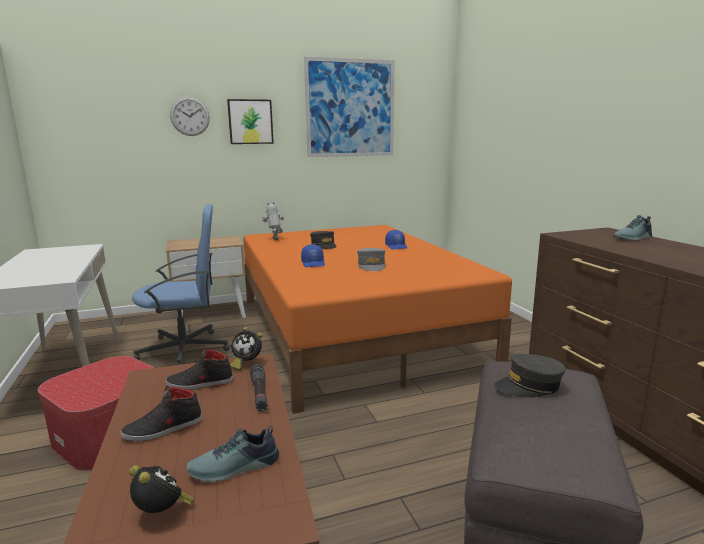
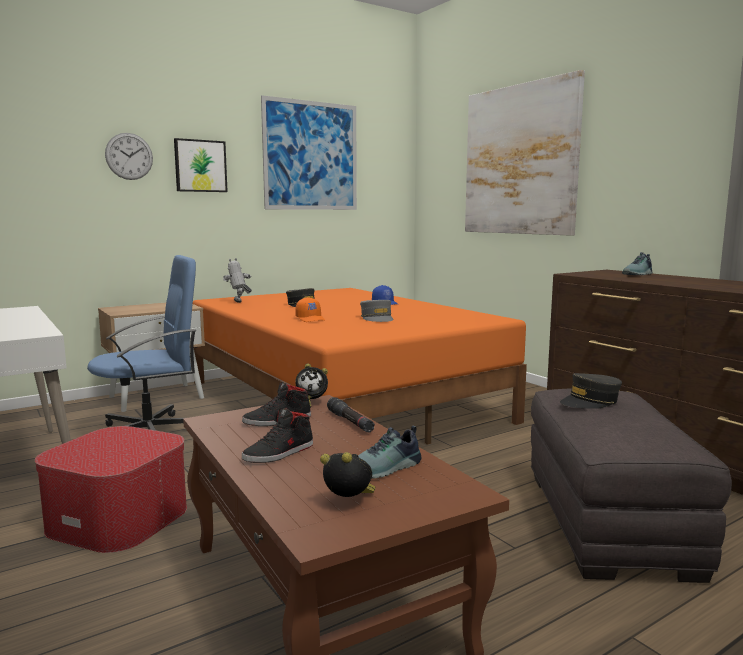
camera: 15 degrees left, 5 degrees down
blue cap [301,244,325,267] -> orange cap [295,297,325,322]
none -> picture [465,70,585,236]

